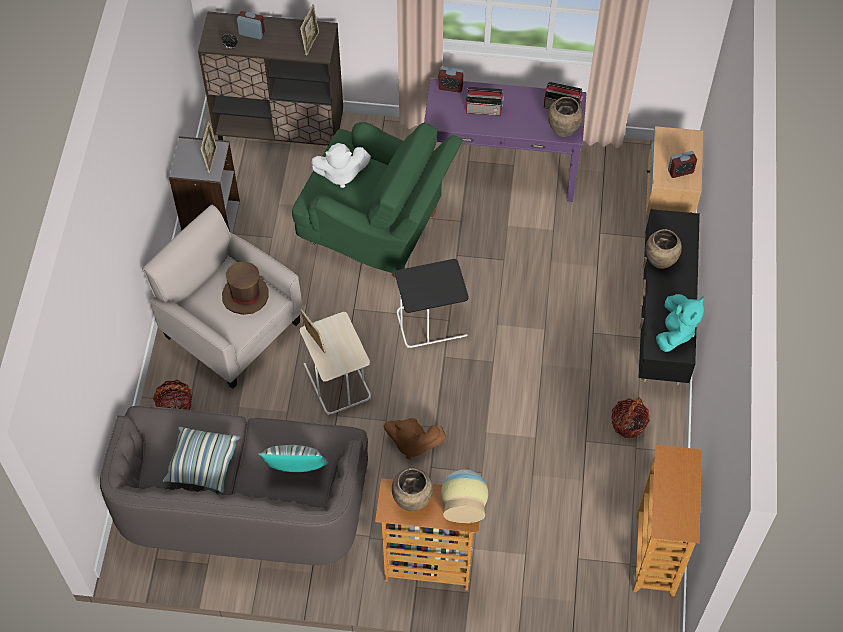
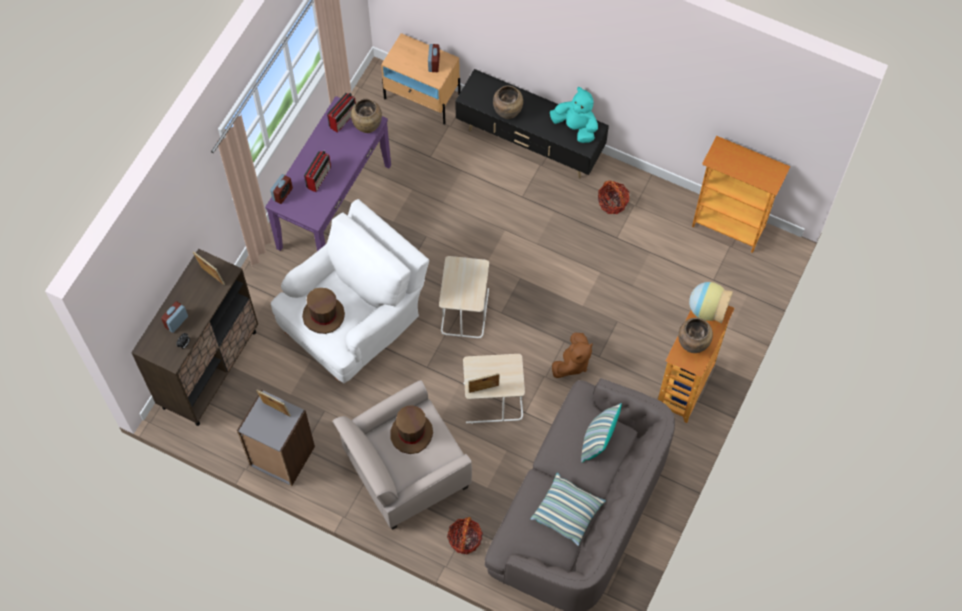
camera: 70 degrees left, 5 degrees up
green armchair [292,122,463,278] -> white armchair [271,199,429,383]
white plush toy [311,143,371,188] -> brown hat [302,288,345,334]
black side table [395,259,469,348] -> beige side table [439,256,489,338]

